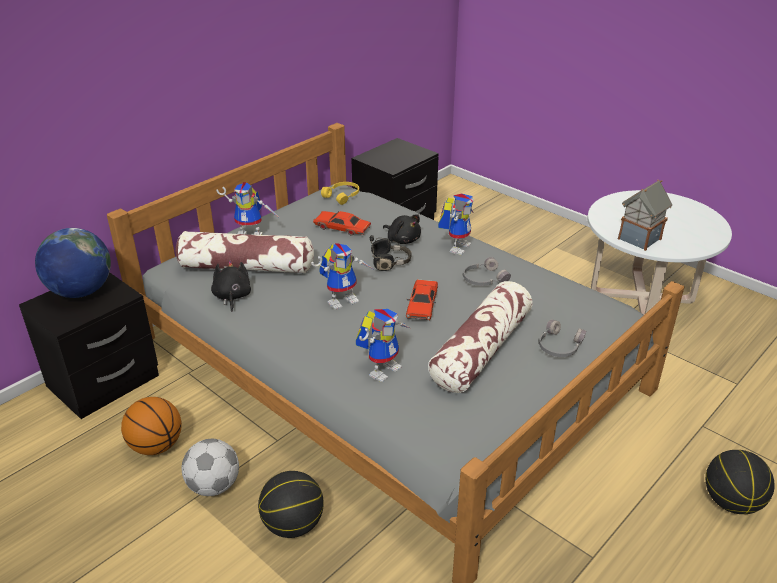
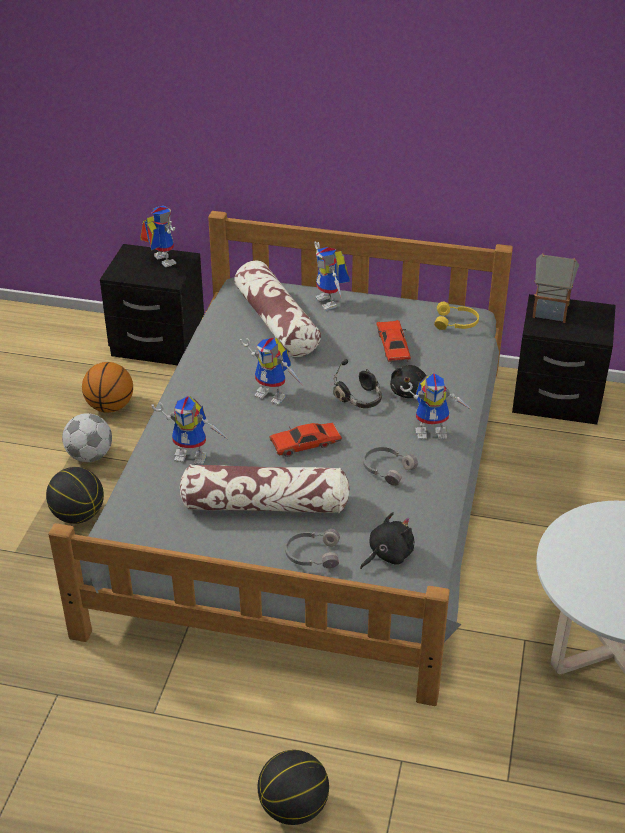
camera: 60 degrees right, 5 degrees up
globe [35,228,111,298] -> toy robot [140,205,176,267]
black plush toy [211,260,251,312] -> black plush toy moved to [360,512,414,569]
toy house [618,180,672,251] -> toy house moved to [533,253,579,323]

